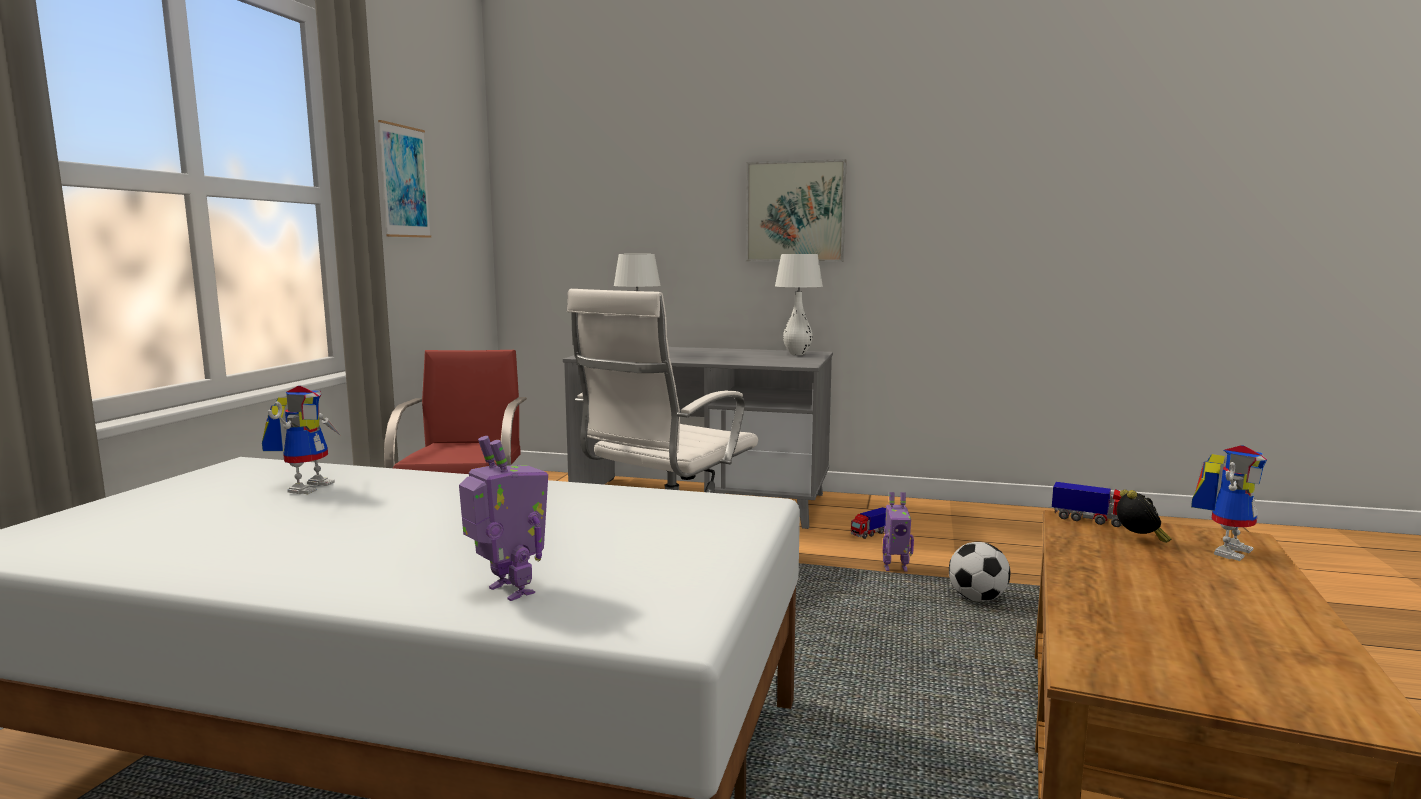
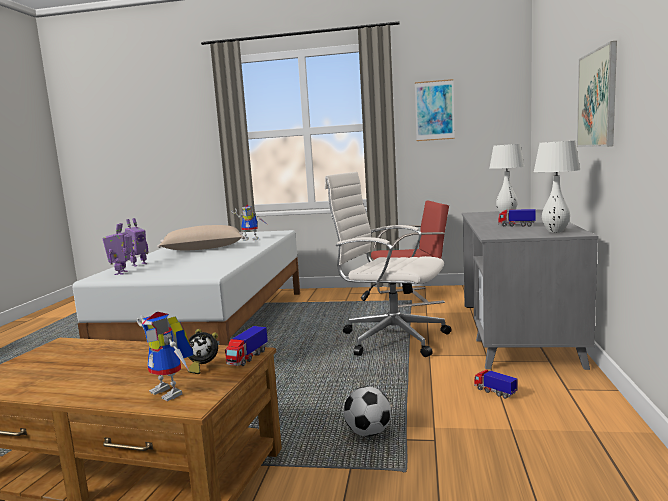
camera: 85 degrees right, 0 degrees up
toy robot [883,492,914,571] -> toy robot moved to [103,223,133,275]
none -> beige pillow [157,225,245,250]
none -> toy truck [498,209,536,227]

